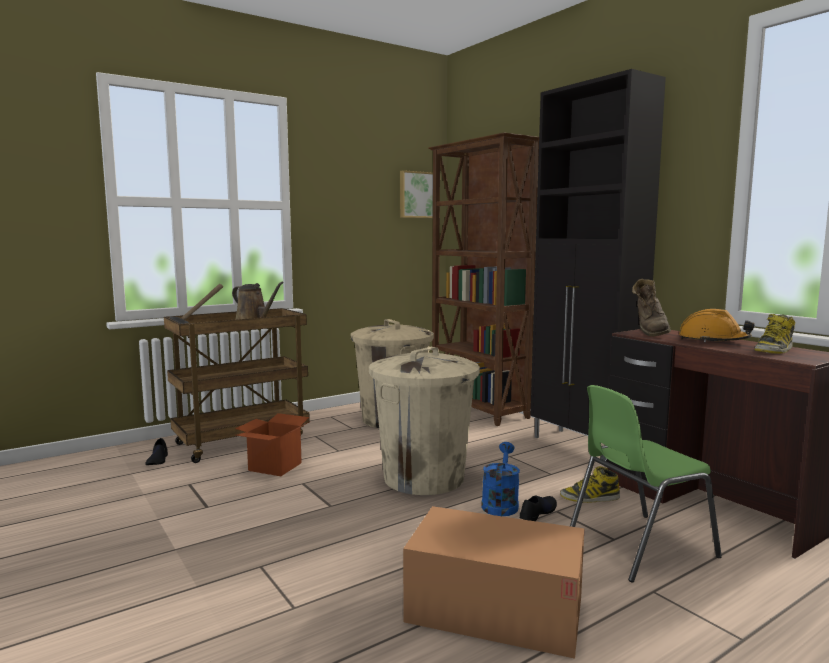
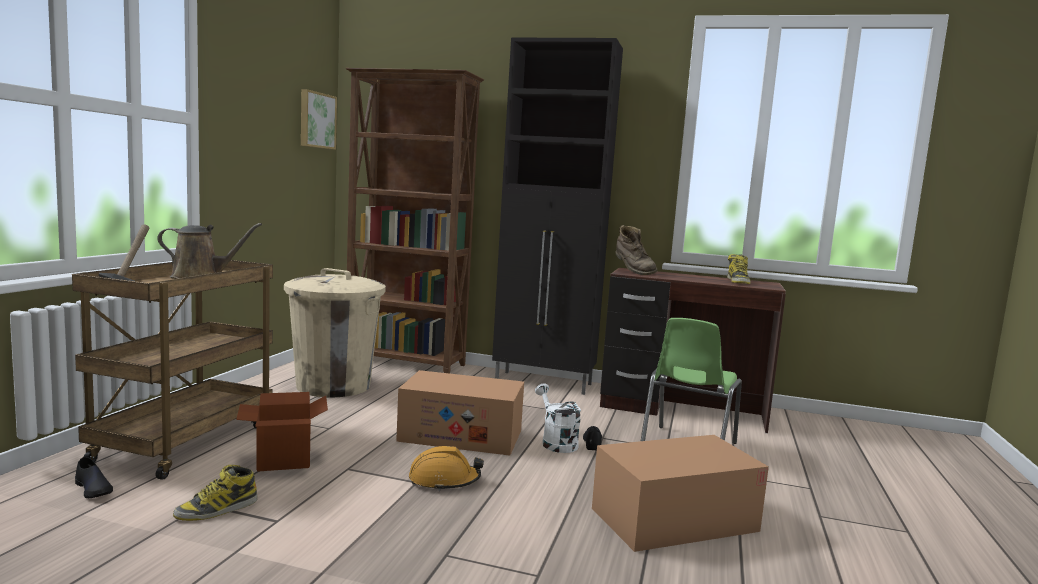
camera: 40 degrees left, 0 degrees up
beige trash can [369,347,480,495] -> cardboard box [396,370,524,456]
blue watering can [481,442,520,516] -> white watering can [535,383,581,453]
boot [560,466,620,503] -> boot moved to [173,465,258,521]
orange hard hat [679,309,755,342] -> orange hard hat moved to [409,446,484,491]

